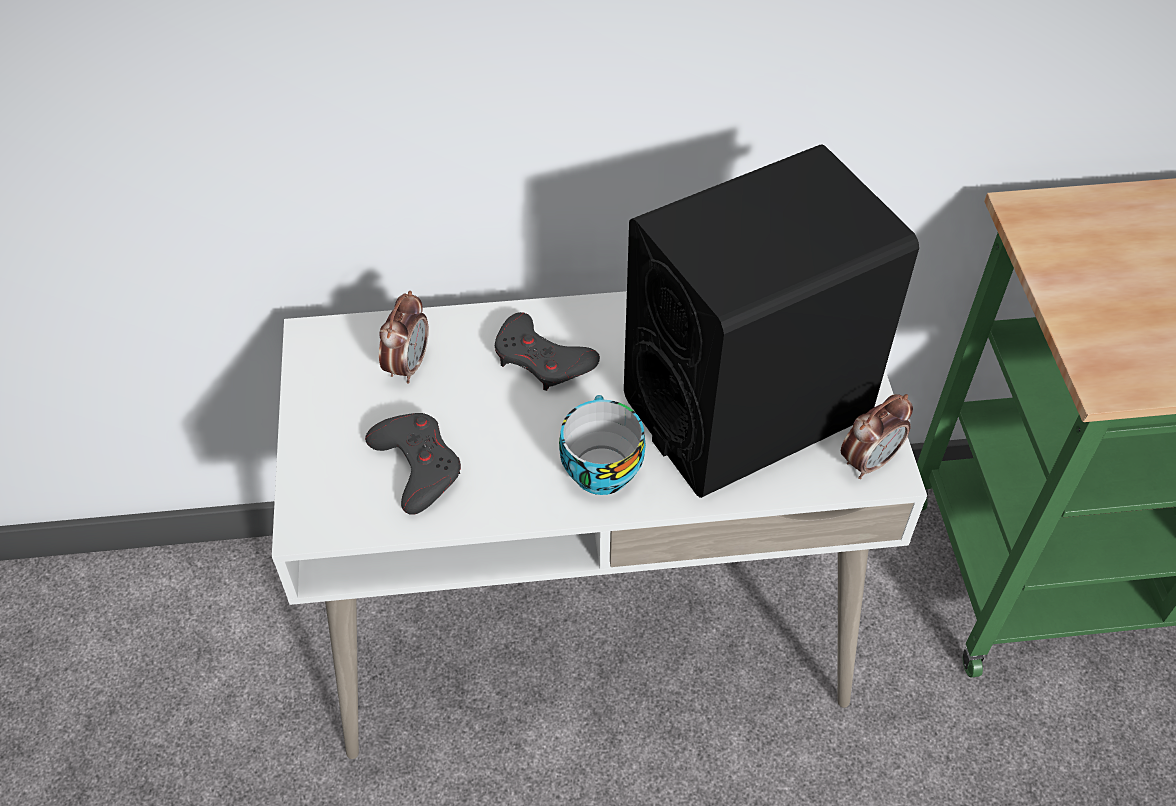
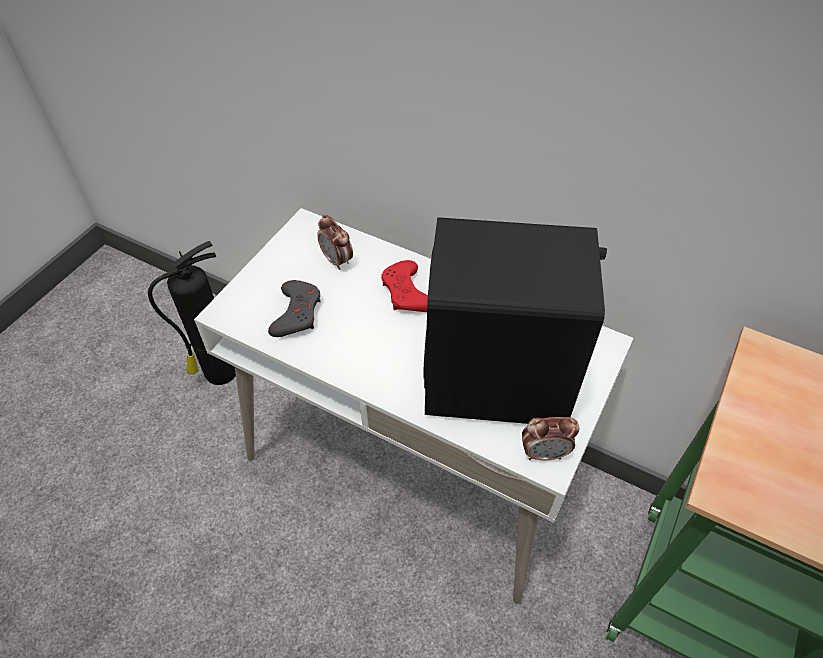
camera: 35 degrees right, 0 degrees up
alarm clock [379,291,429,384] -> alarm clock turned 90 degrees clockwise [317,215,353,270]
grey game controller [495,312,600,391] -> red game controller [381,260,428,312]
cup [559,395,646,495] -> none
none -> fire extinguisher [148,241,236,385]

